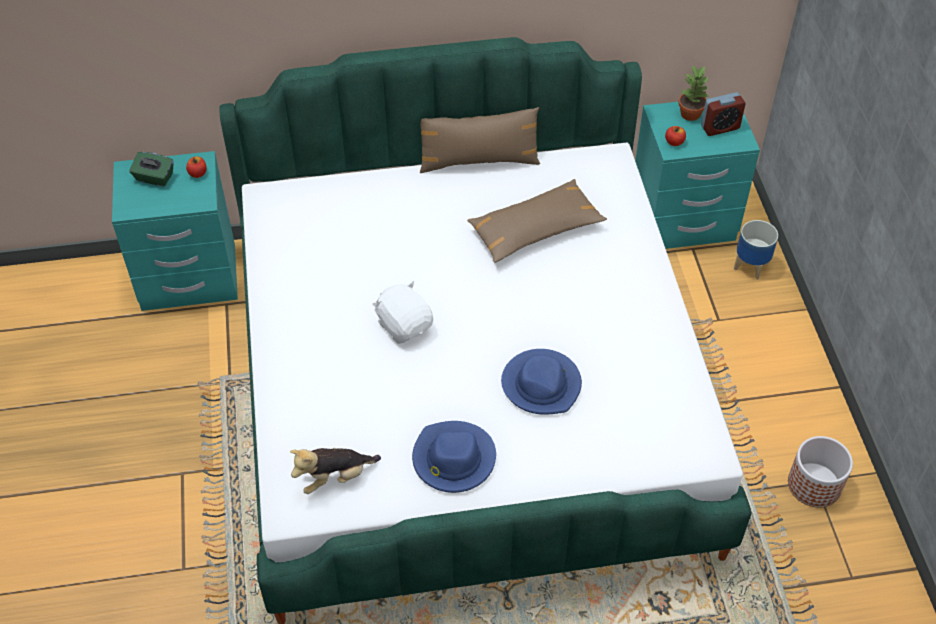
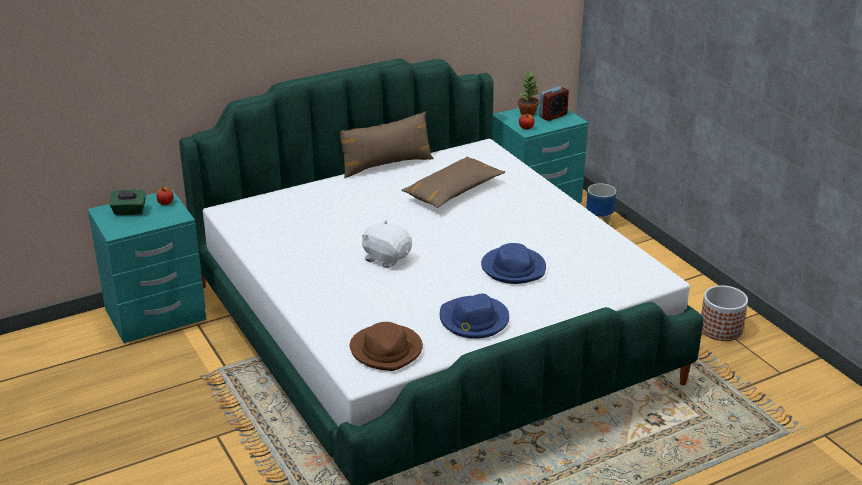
camera: 20 degrees left, 20 degrees down
plush toy [290,448,381,494] -> brown hat [350,322,423,371]

